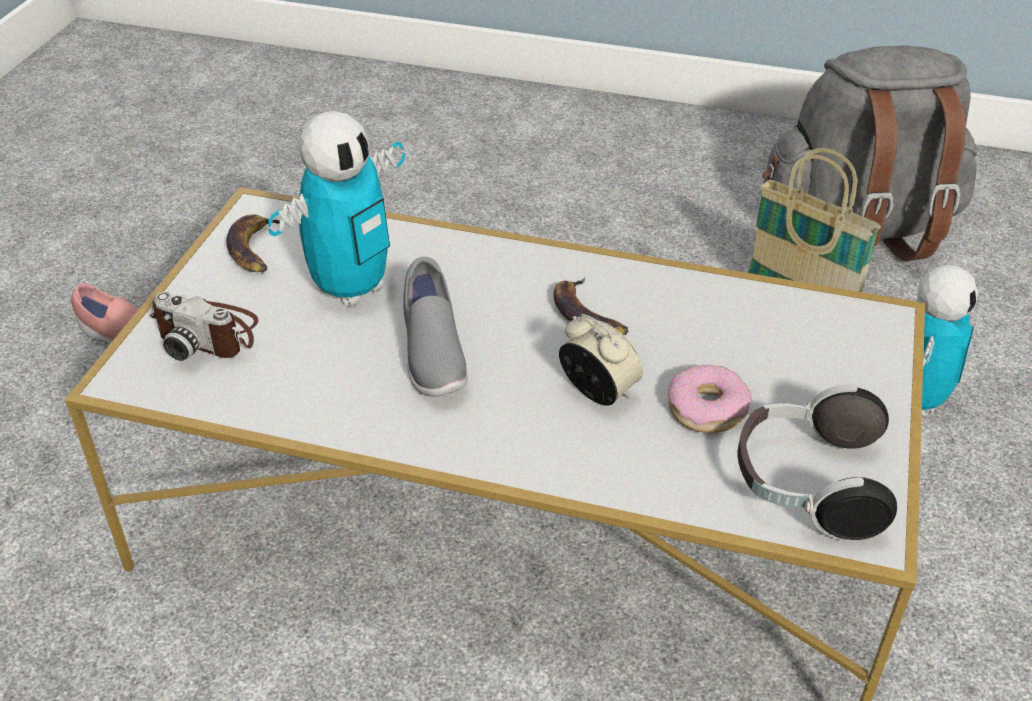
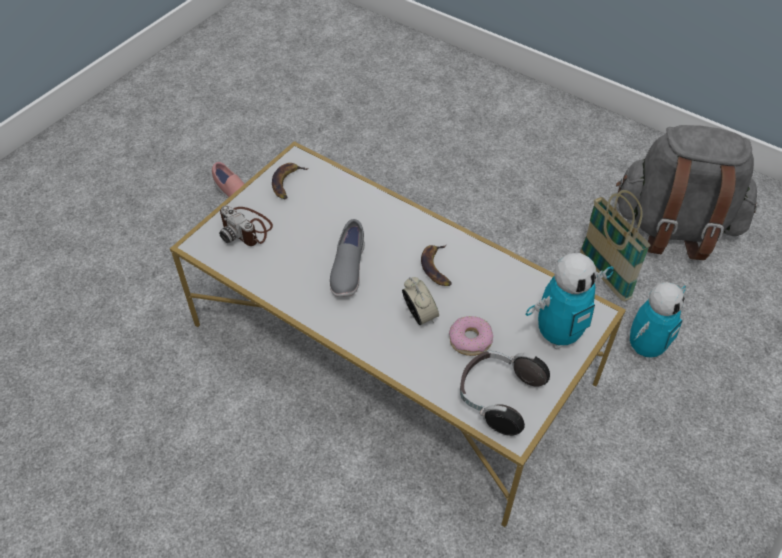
camera: 20 degrees right, 10 degrees up
toy robot [268,111,405,308] -> toy robot moved to [526,253,614,349]

